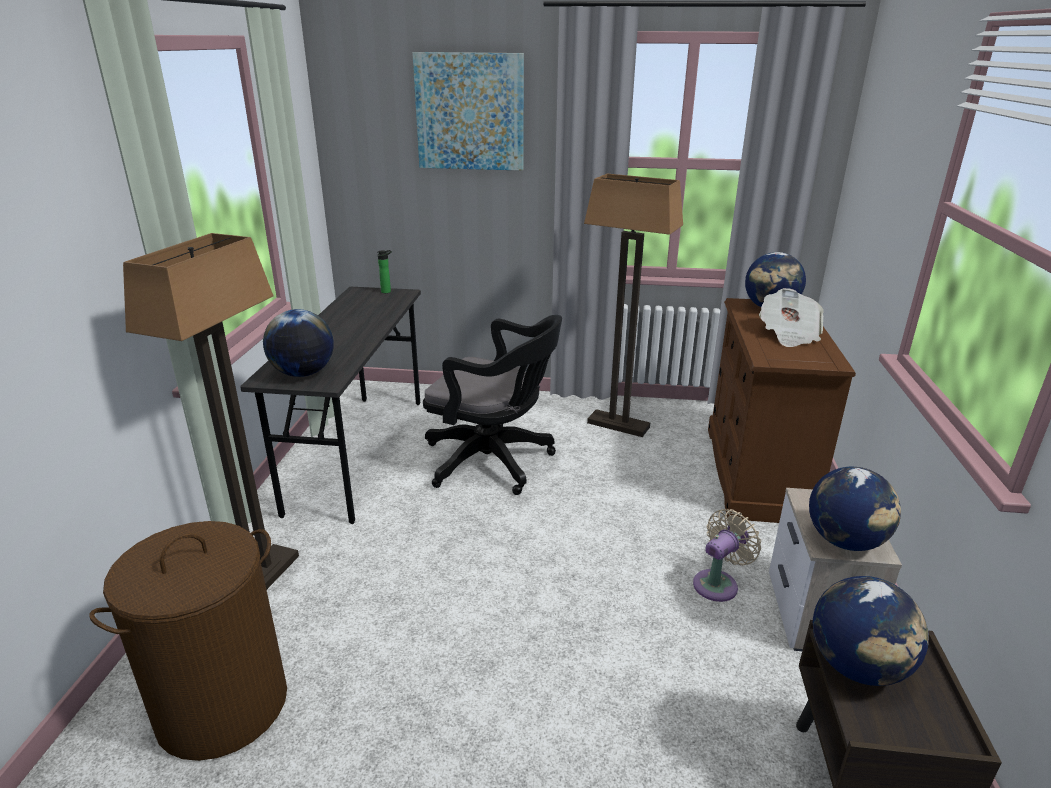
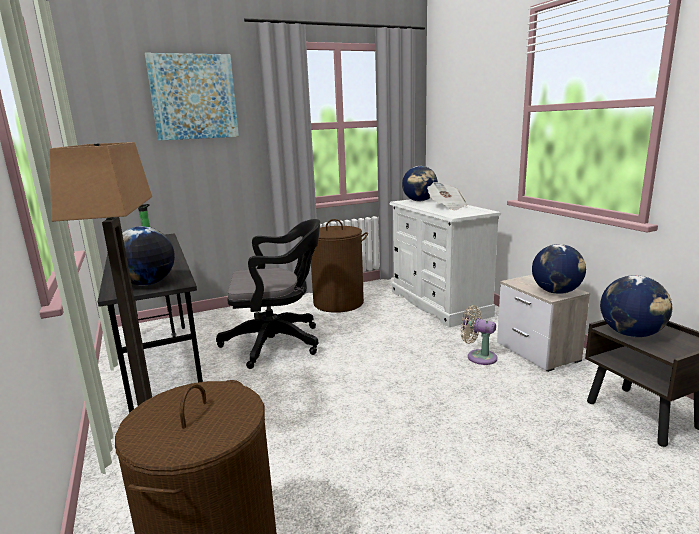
camera: 30 degrees left, 10 degrees down
floor lamp [584,174,683,437] -> brown laundry basket [311,219,368,313]
beige fan [693,509,761,602] -> beige fan turned 75 degrees counterclockwise [461,305,497,365]
brown dresser [708,298,856,523] -> white dresser [389,198,501,327]

